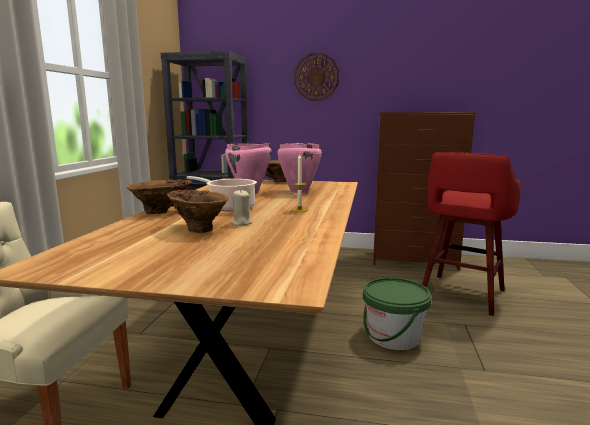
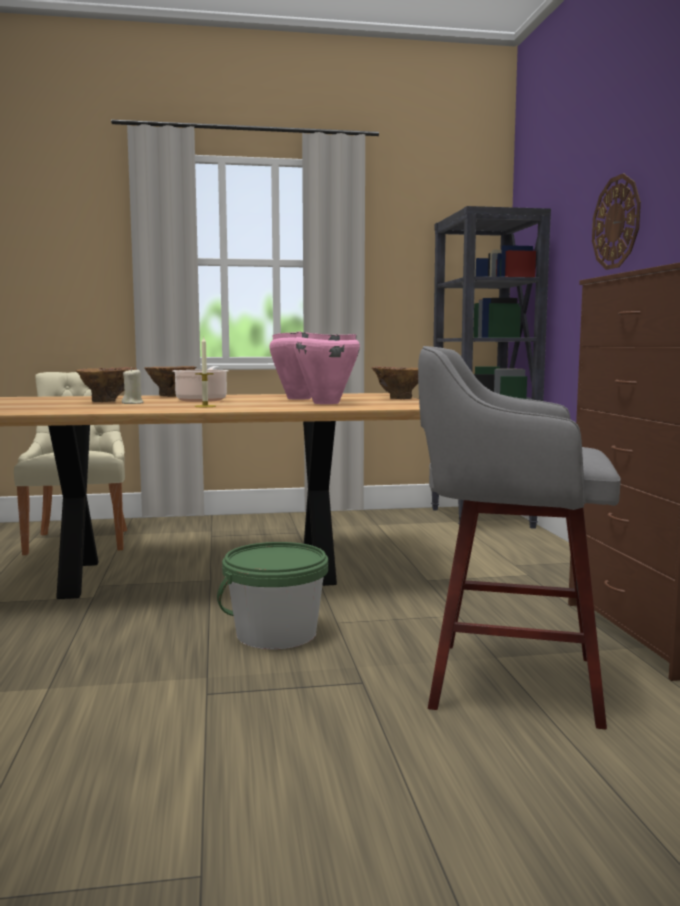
camera: 70 degrees right, 5 degrees down
red stool [422,152,521,316] -> grey stool [418,346,621,730]

